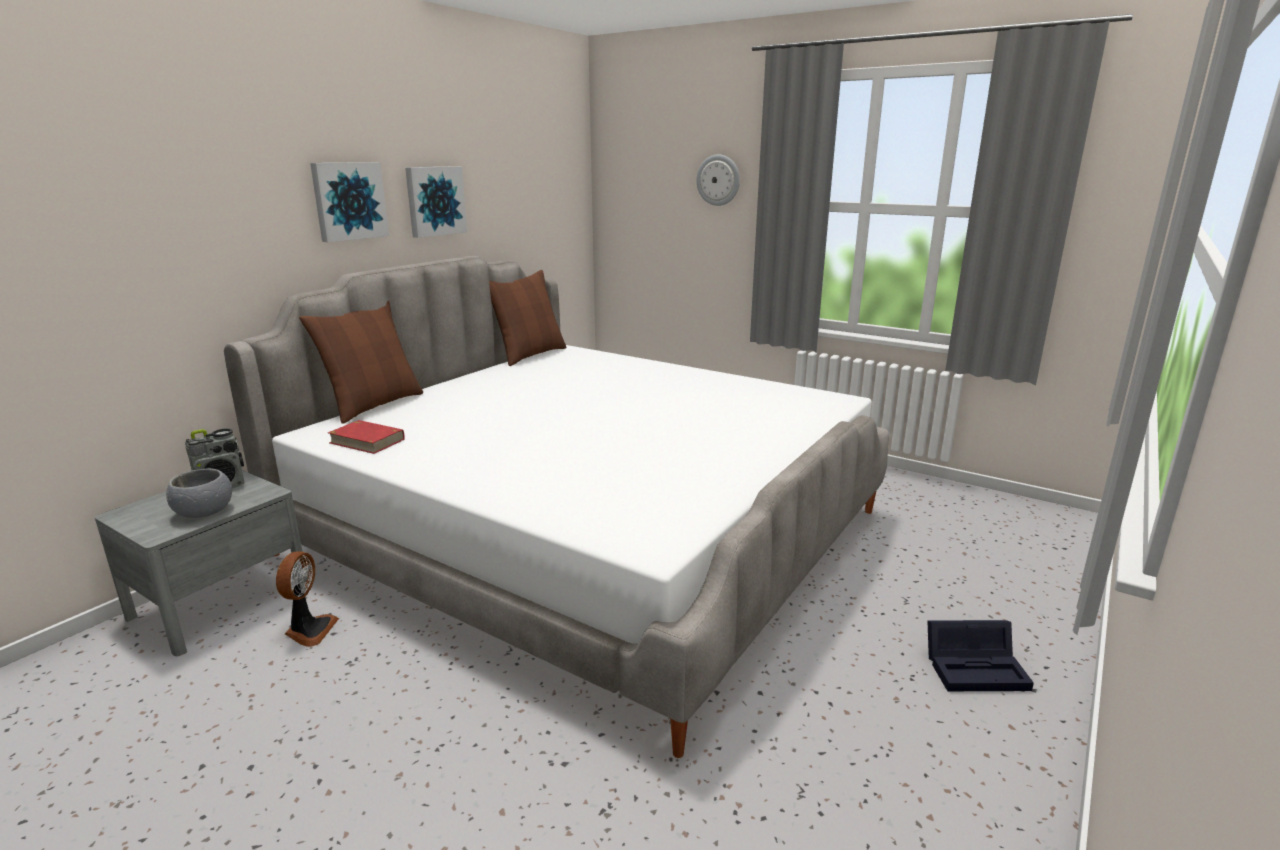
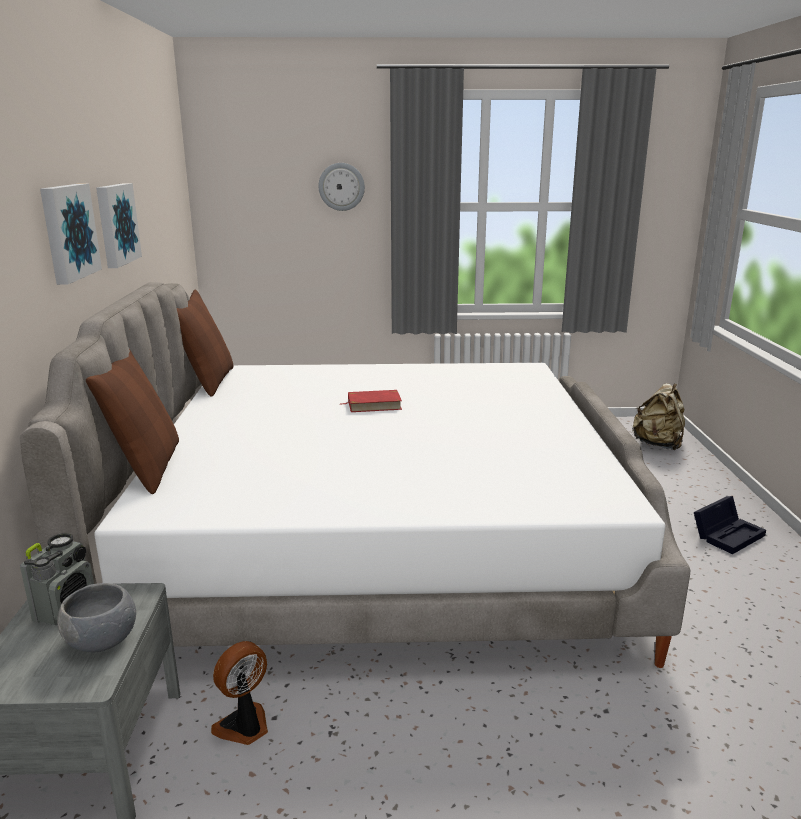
camera: 35 degrees left, 0 degrees up
fan [276,551,339,647] -> fan turned 105 degrees counterclockwise [211,641,268,745]
red book [328,420,405,454] -> red book moved to [342,390,402,412]
none -> beige backpack [633,383,685,450]

